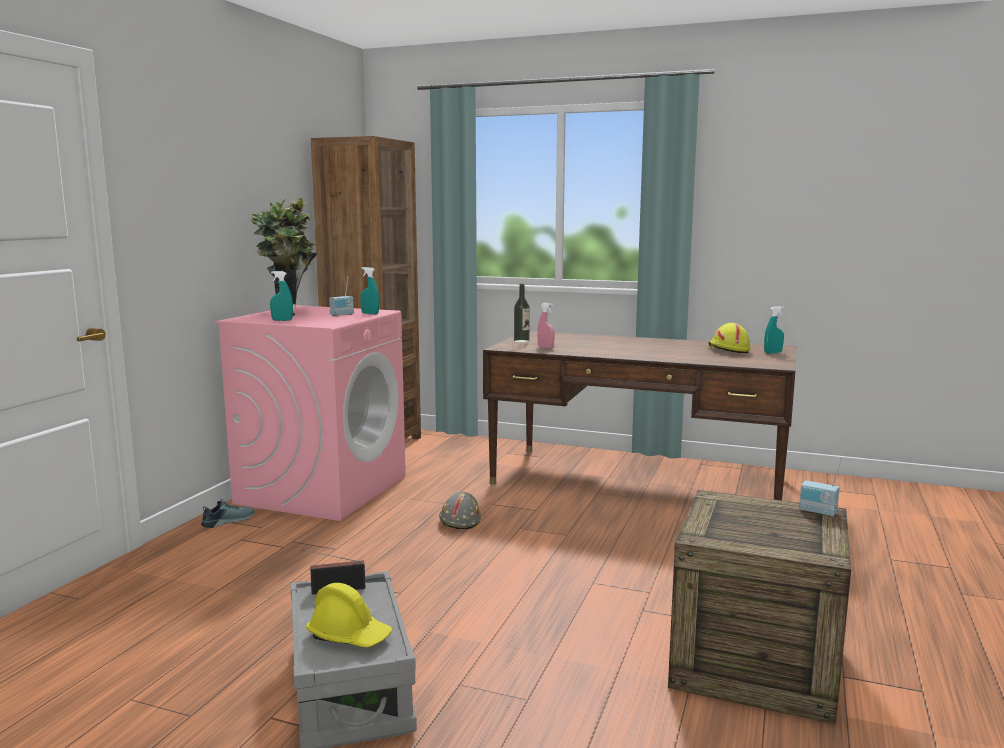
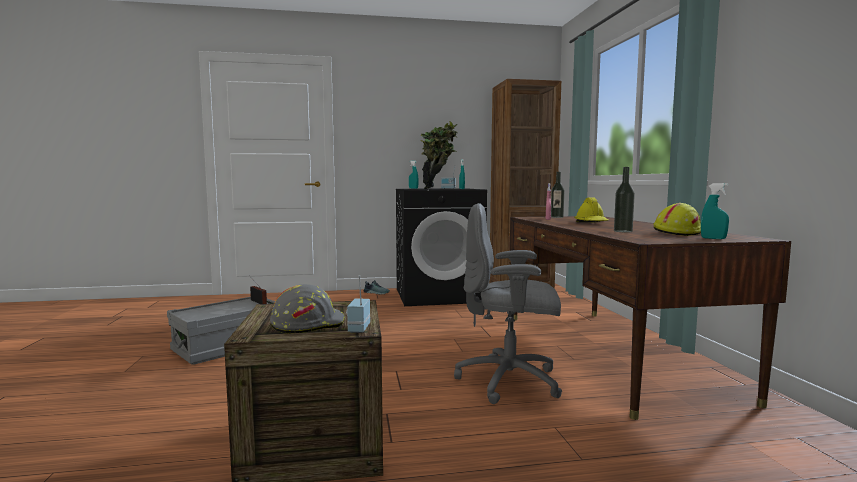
camera: 60 degrees right, 5 degrees down
pink washing machine [215,305,406,521] -> black washing machine [396,189,487,306]
yellow hard hat [306,583,392,647] -> yellow hard hat moved to [574,197,609,222]
grey hard hat [439,492,481,529] -> grey hard hat moved to [270,284,345,334]
none -> grey office chair [454,203,562,404]
none -> bottle [614,167,635,232]

